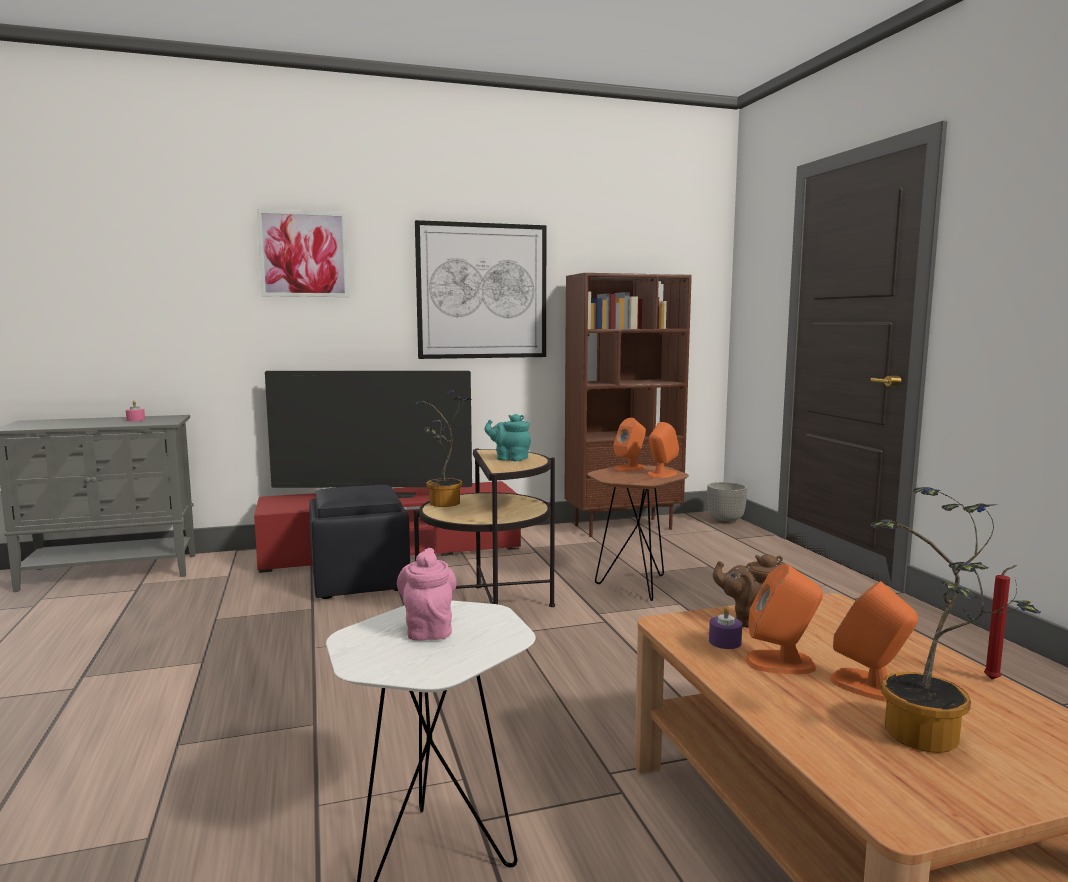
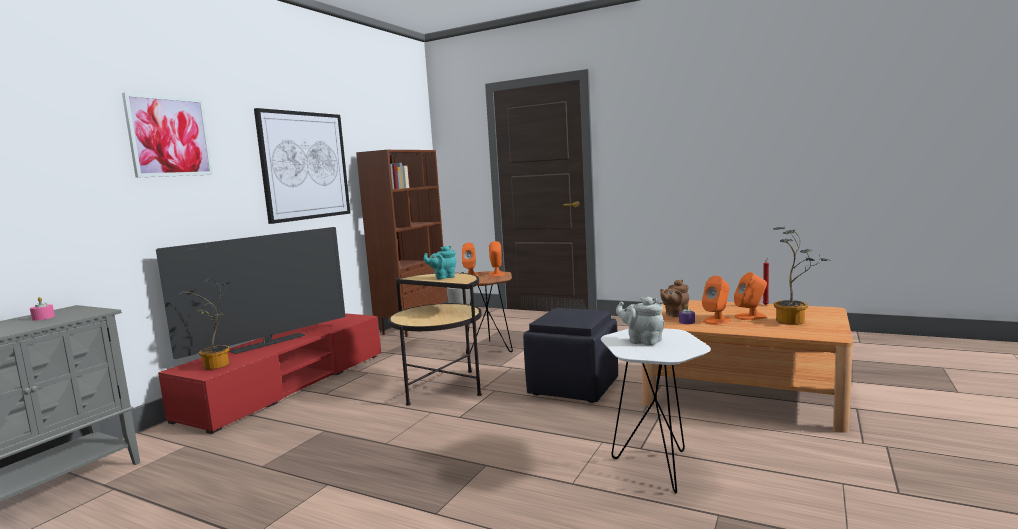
camera: 45 degrees left, 0 degrees up
black ottoman [309,485,410,599] -> black ottoman moved to [523,308,618,403]
pink teapot [397,548,457,640] -> grey teapot [616,297,665,345]
potted plant [415,390,471,507] -> potted plant moved to [179,279,231,370]

